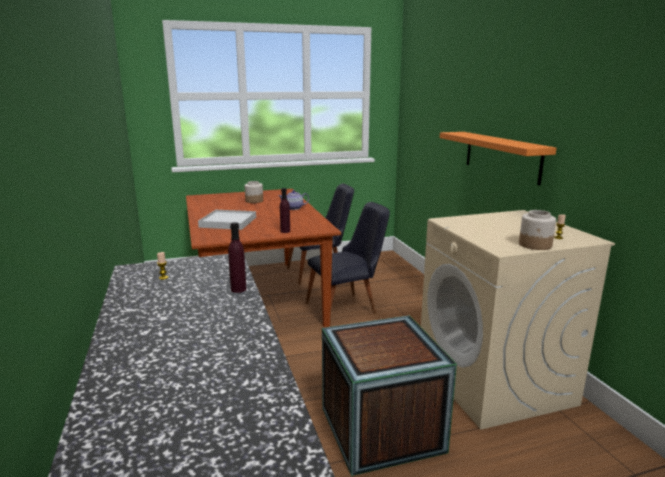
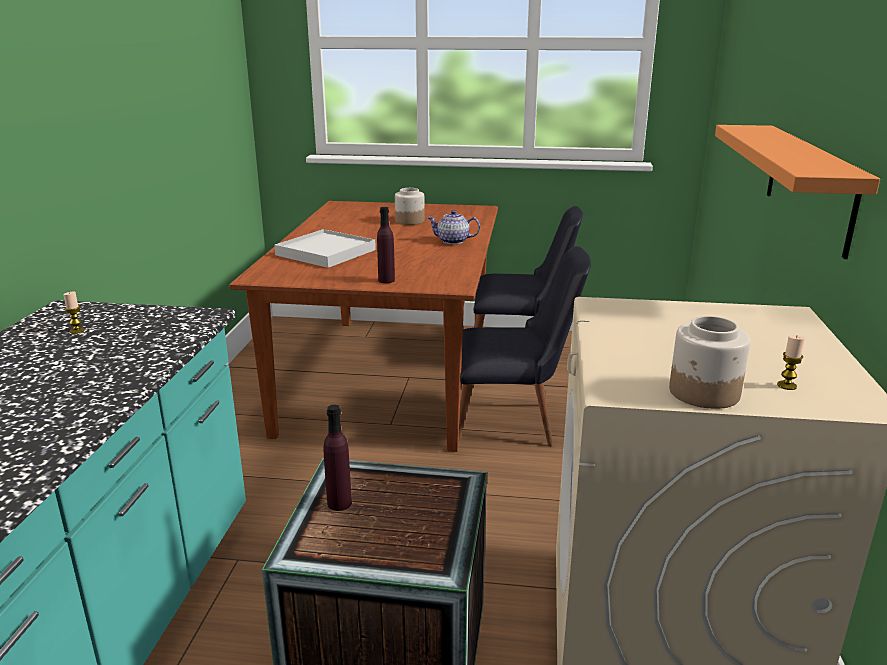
camera: 25 degrees right, 5 degrees up
purple bottle [228,222,247,293] -> purple bottle moved to [324,405,352,511]

